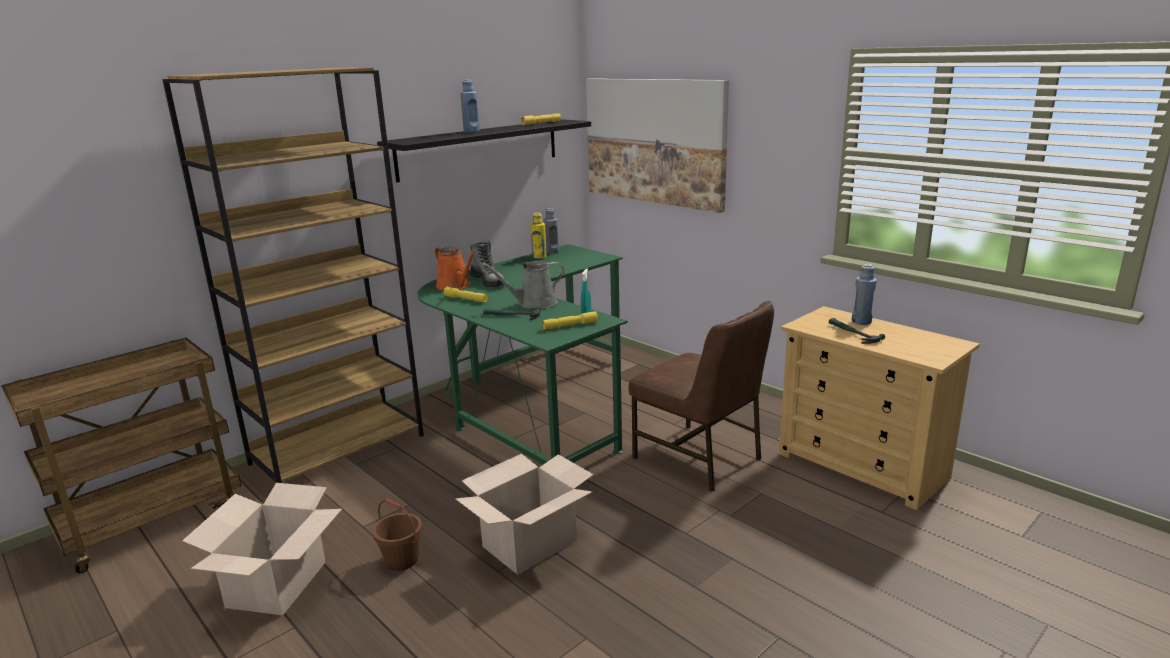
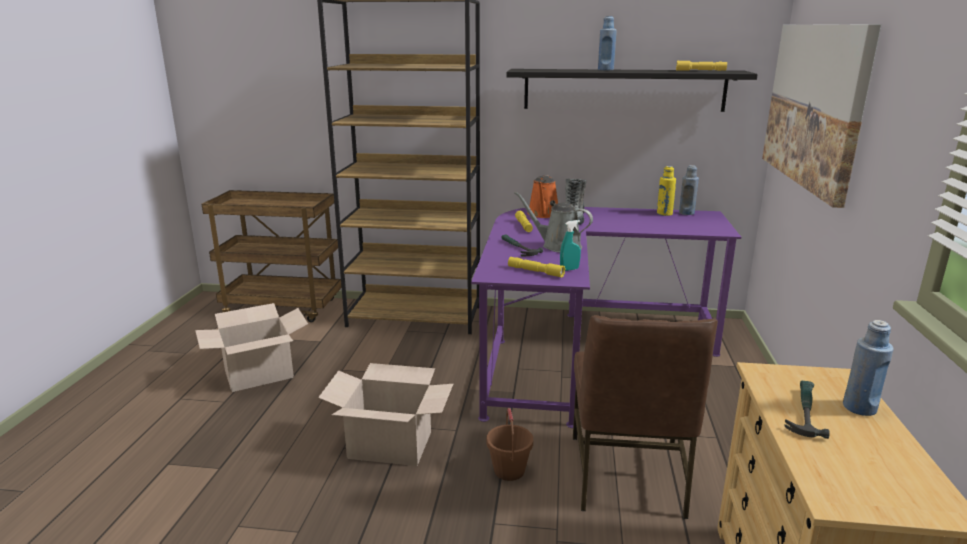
camera: 50 degrees right, 0 degrees up
brown bucket [373,499,422,571] -> brown bucket moved to [486,408,533,481]
green desk [418,244,628,464] -> purple desk [471,207,741,428]

